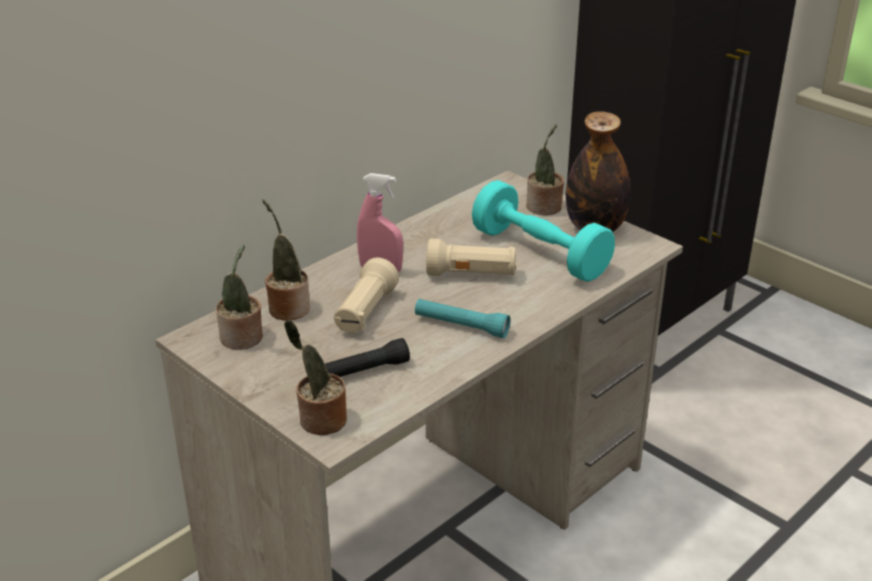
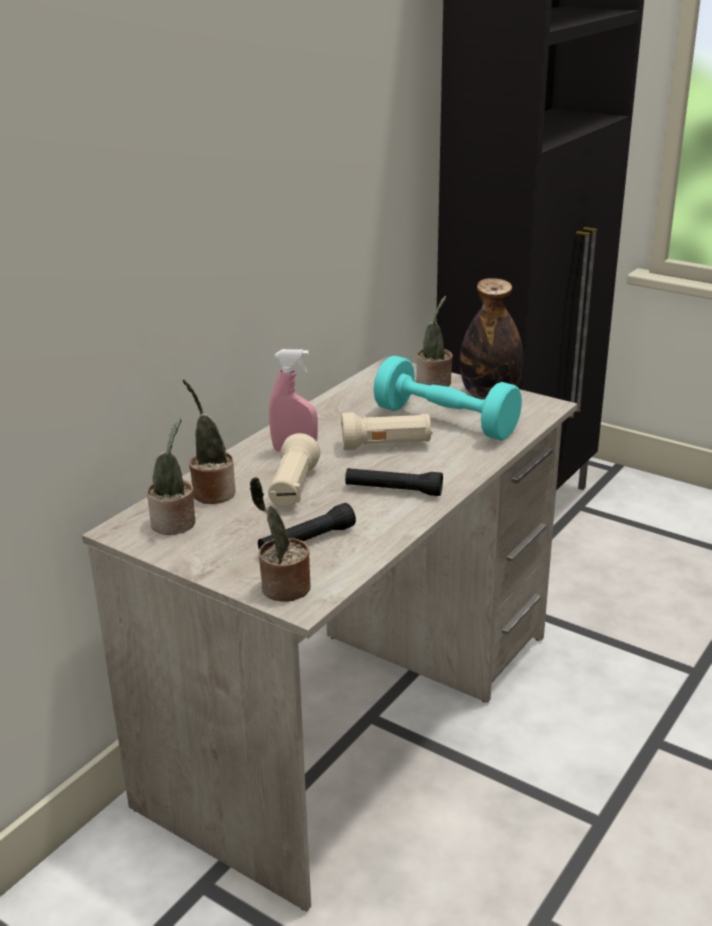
camera: 10 degrees left, 5 degrees down
turquoise flashlight [415,299,510,338] -> black flashlight [345,468,443,496]

